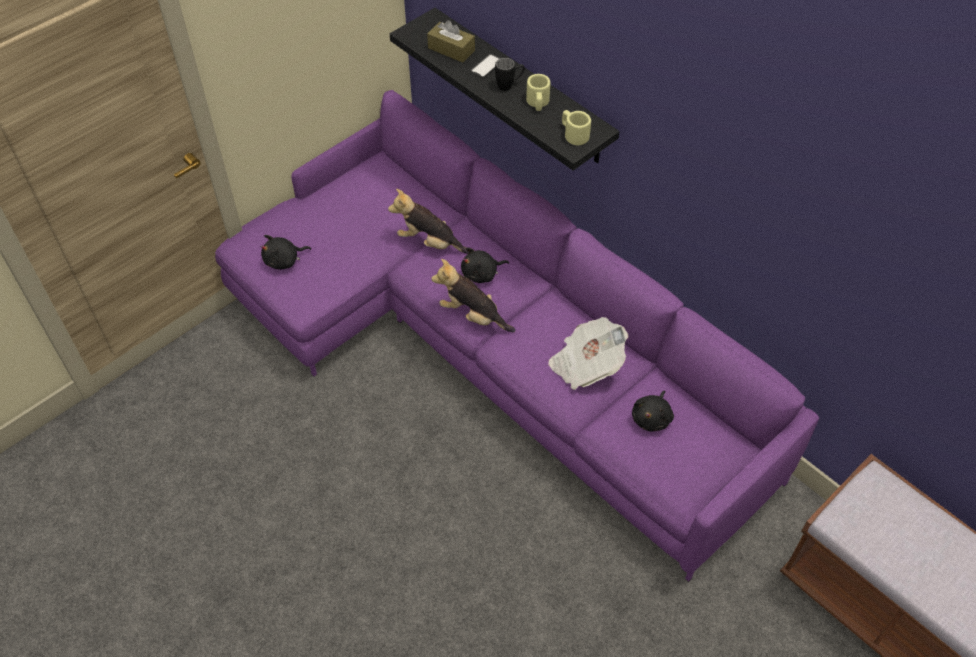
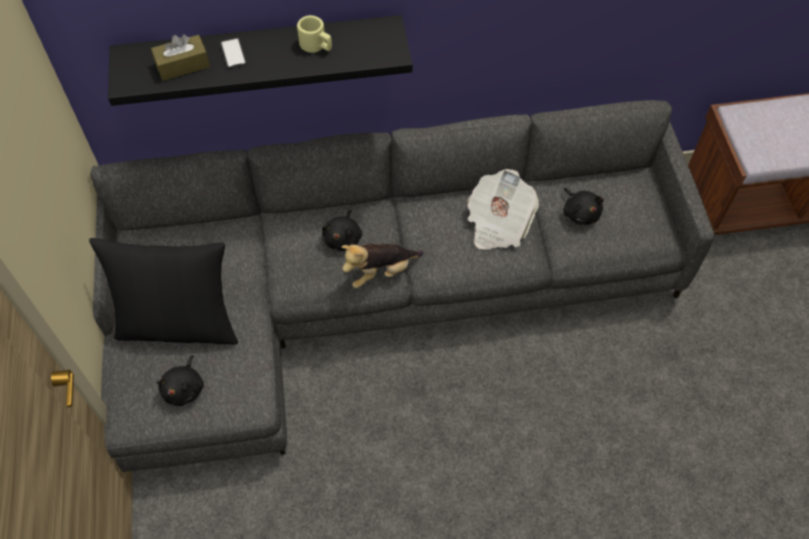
camera: 55 degrees left, 5 degrees up
purple sofa [215,90,819,582] -> grey sofa [90,100,714,472]
plush toy [388,189,469,254] -> none
black mug [495,58,525,91] -> none
beige mug [562,110,591,145] -> none
none -> black pillow [89,238,238,345]

